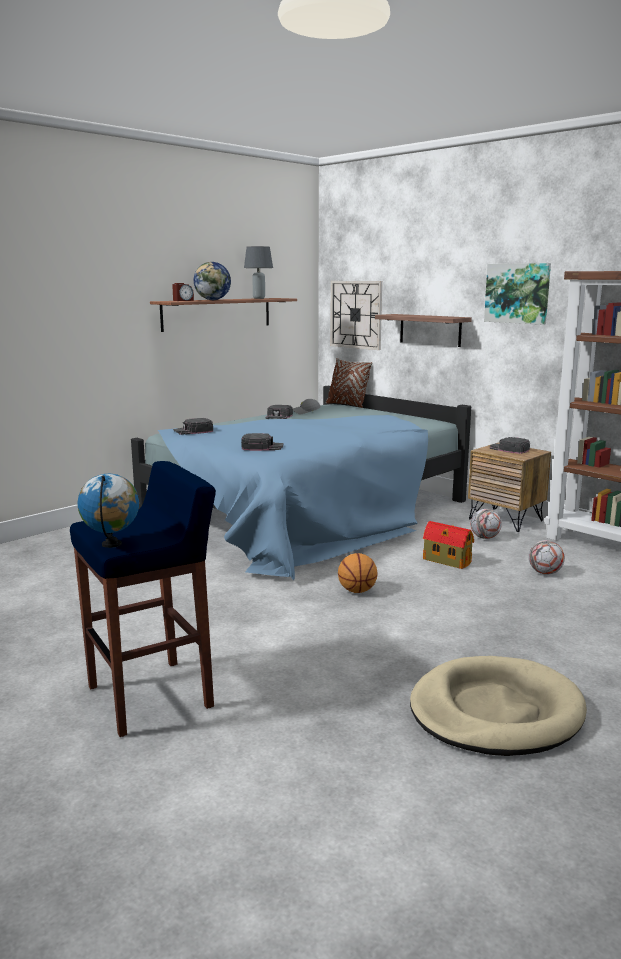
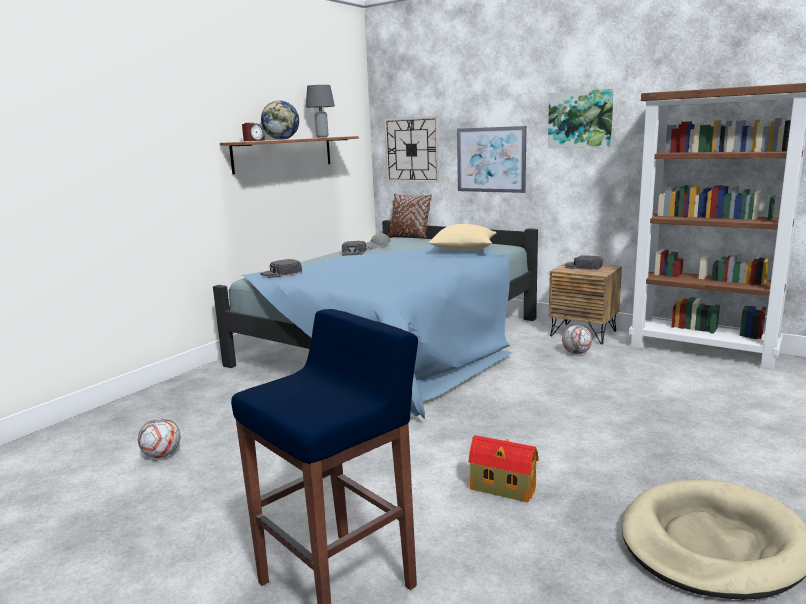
camera: 10 degrees left, 0 degrees up
globe [77,474,139,548] -> none
black cap [241,433,283,451] -> none
basketball [338,553,378,593] -> none
shelf [375,314,472,347] -> picture [457,126,526,193]
toy house [423,521,474,569] -> toy house moved to [468,435,539,502]
football [529,540,565,575] -> football moved to [138,418,181,458]
none -> beige pillow [428,224,496,250]

